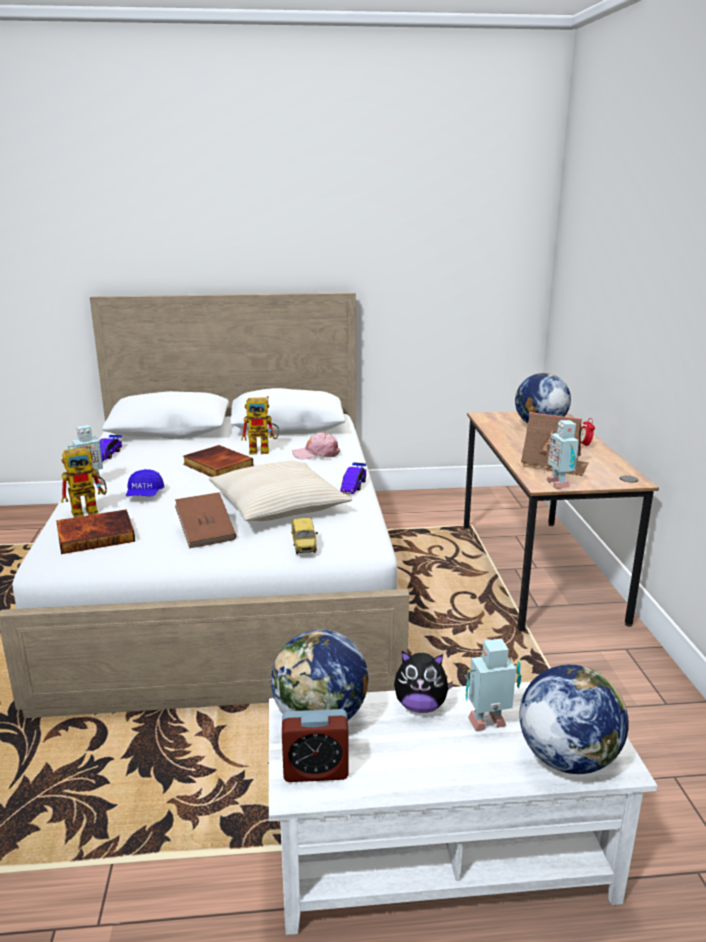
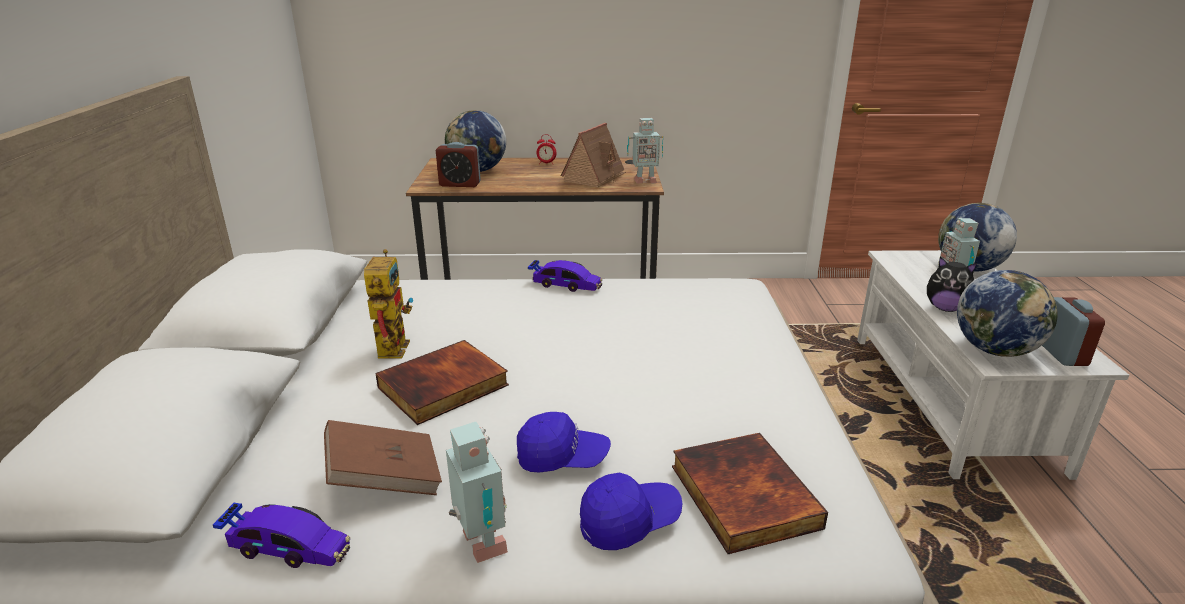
camera: 85 degrees left, 5 degrees up
toy robot [61,445,107,518] -> blue cap [580,473,683,550]
brown book [175,492,236,548] -> brown book moved to [324,420,442,495]
beige pillow [209,461,352,521] -> none
toy car [291,518,318,554] -> none
pink cap [292,433,340,460] -> none
plush toy [394,651,453,713] -> plush toy turned 105 degrees clockwise [927,257,977,312]
none -> alarm clock [436,142,481,187]

